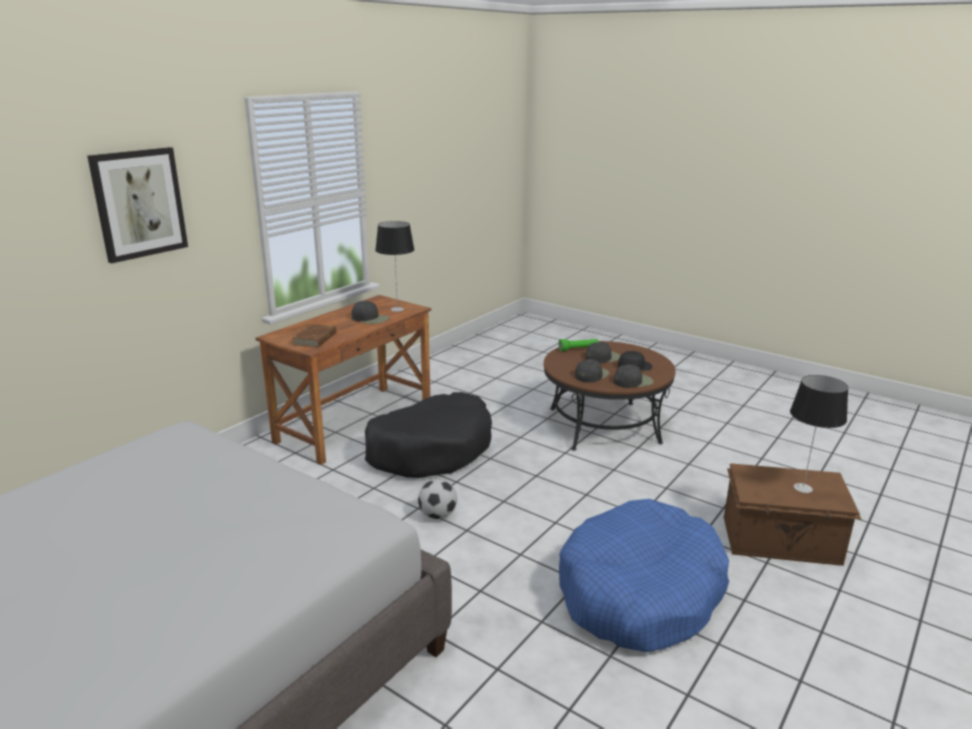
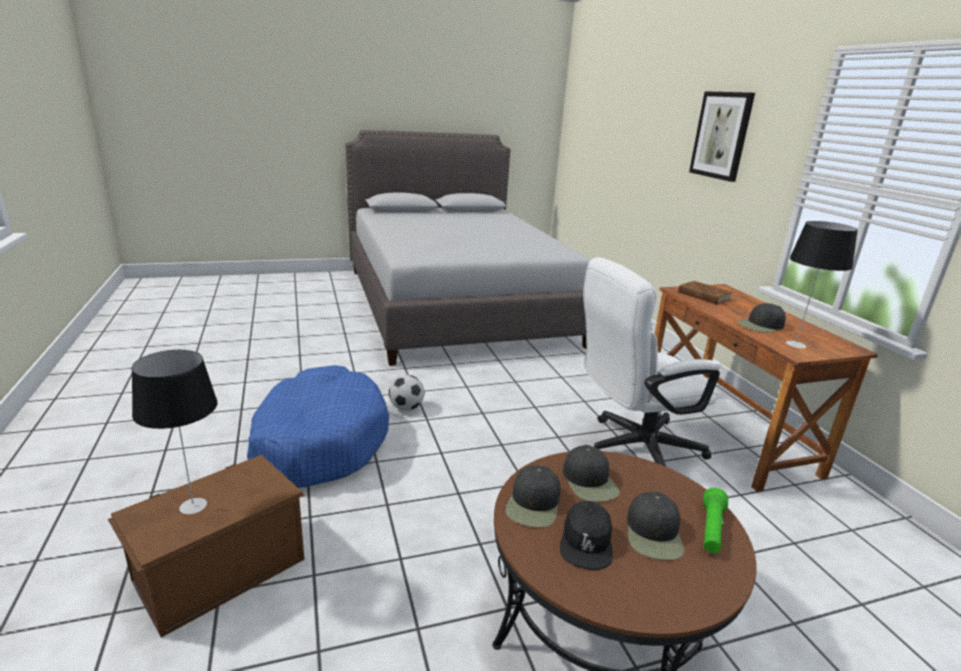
camera: 125 degrees right, 0 degrees up
black dog bed [365,392,492,478] -> white office chair [583,257,721,467]
football [418,479,457,519] -> football moved to [389,375,425,411]

